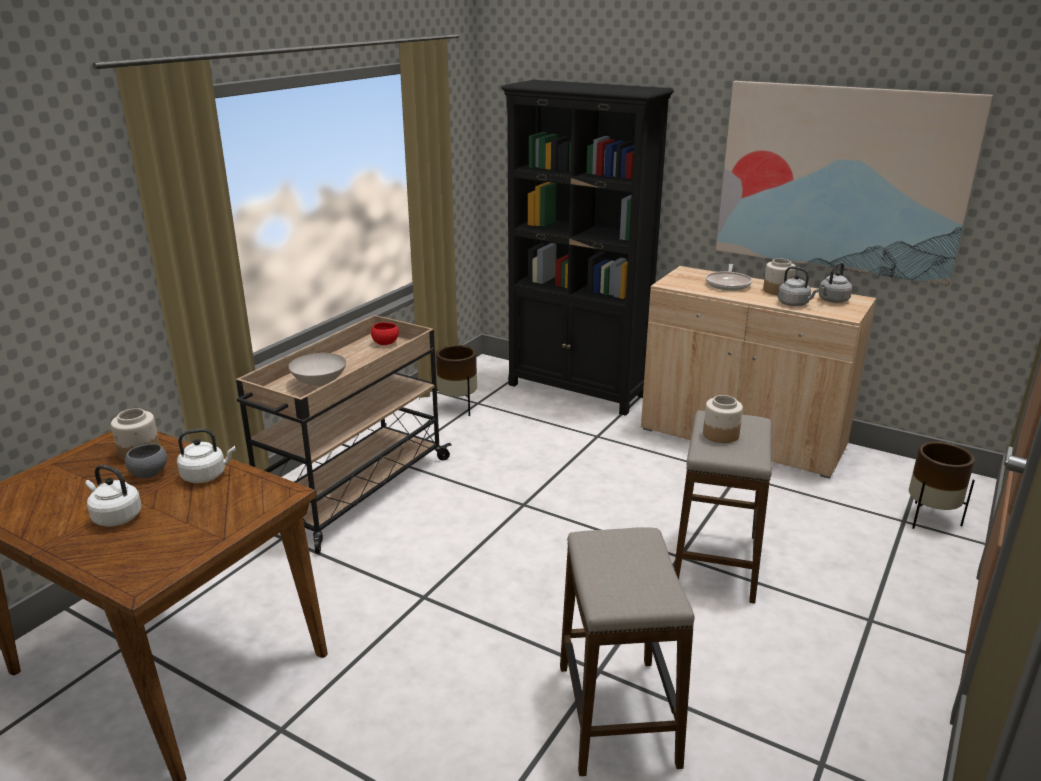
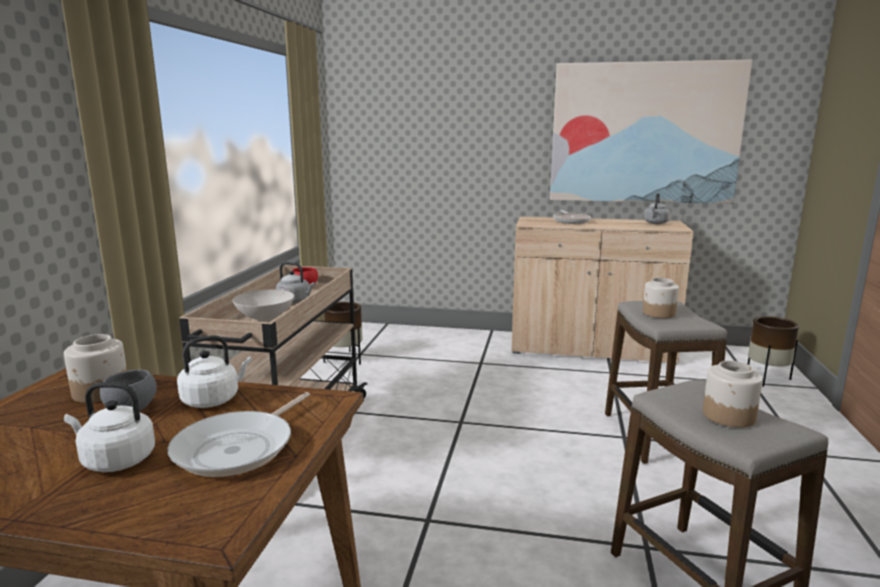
camera: 20 degrees left, 10 degrees down
black bookcase [501,80,674,416] -> none
jar [763,259,796,295] -> jar moved to [703,361,763,427]
grey kettle [778,266,819,306] -> grey kettle moved to [276,262,315,304]
none -> frying pan [167,392,310,477]

